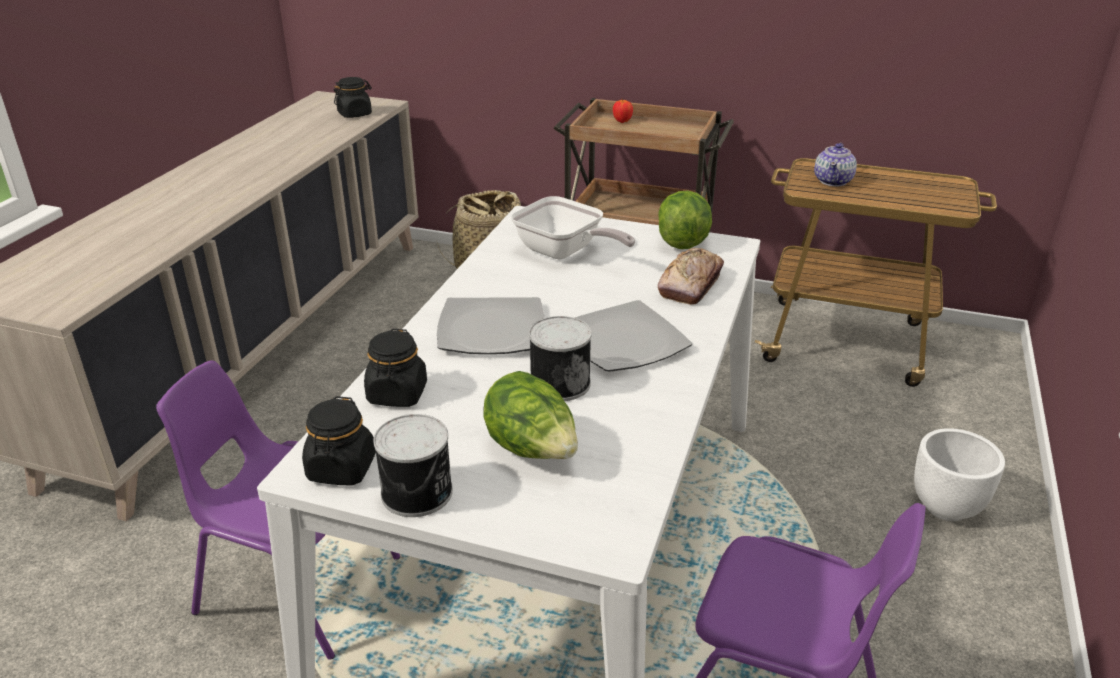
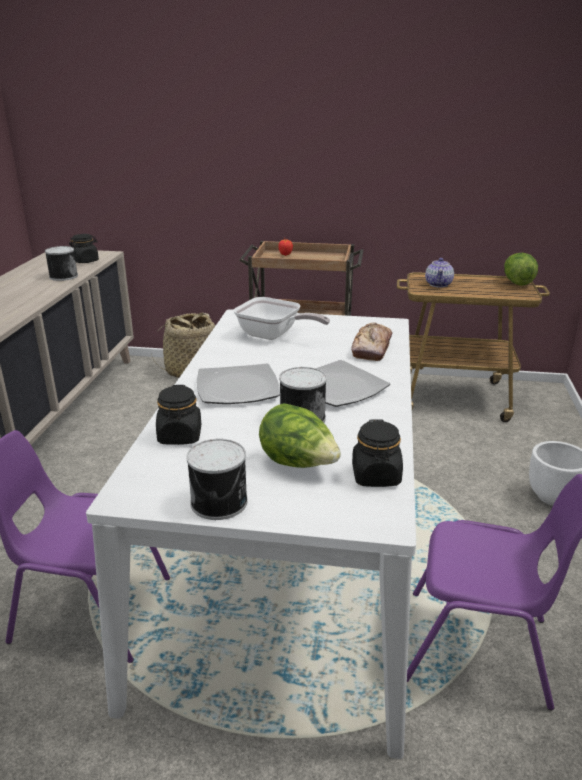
camera: 10 degrees left, 5 degrees down
black jar [302,396,376,485] -> black jar moved to [352,419,403,487]
lettuce [658,191,712,249] -> lettuce moved to [504,253,538,286]
none -> can [45,246,78,281]

